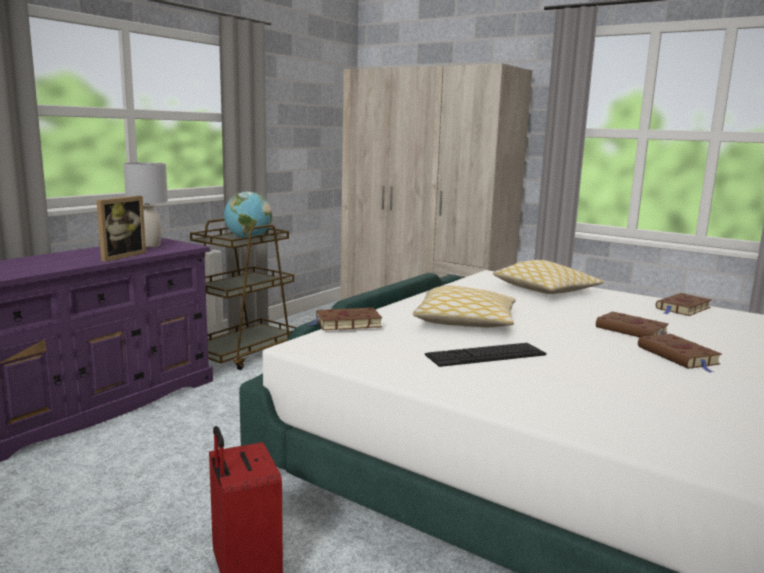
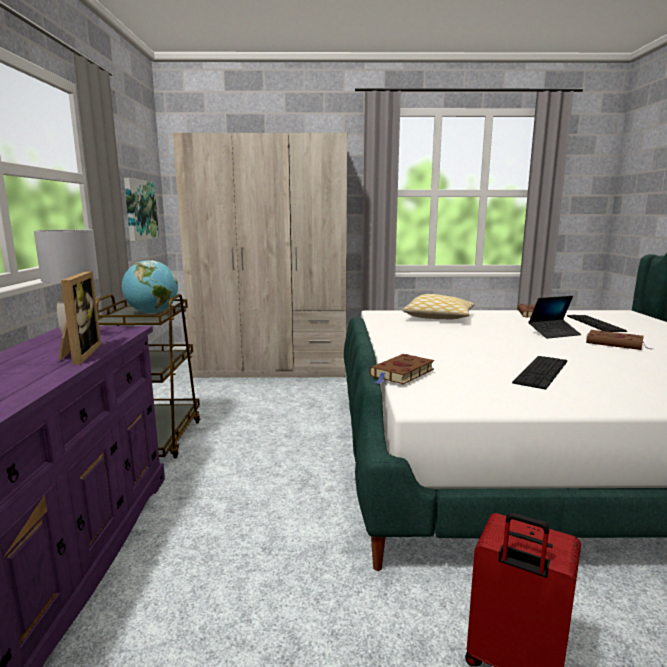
camera: 35 degrees left, 0 degrees up
pillow [413,285,516,327] -> none
brown book [596,311,668,337] -> laptop [529,296,581,339]
none -> picture [124,178,159,241]
none -> keyboard [567,315,627,332]

